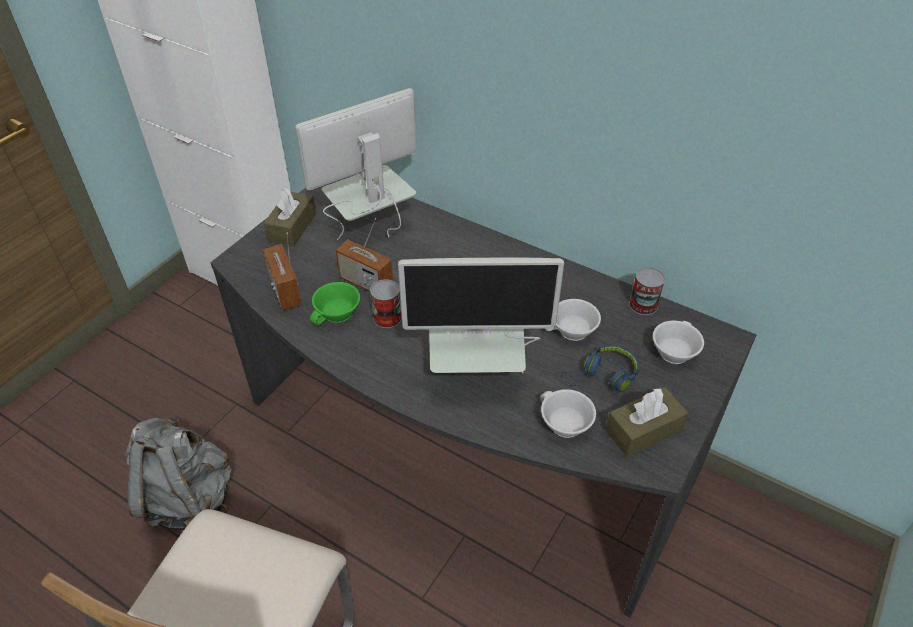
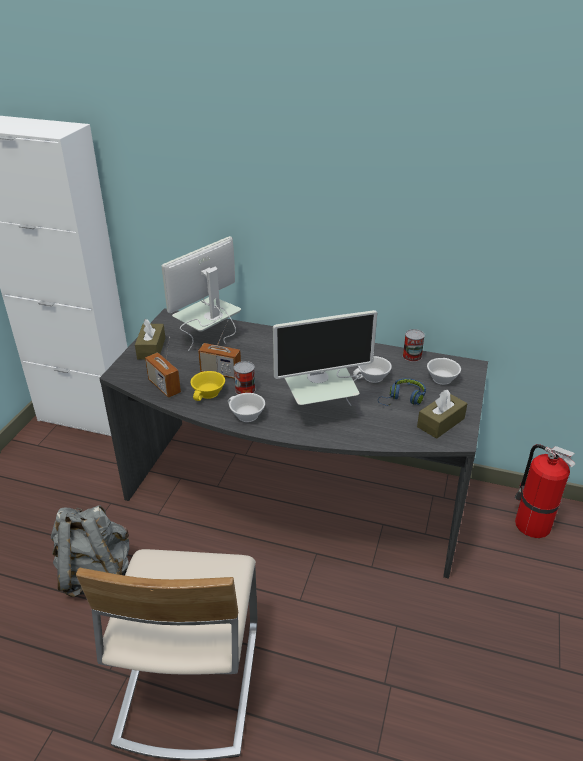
camera: 15 degrees left, 10 degrees down
green cup [310,282,360,325] -> yellow cup [191,371,225,401]
white cup [540,389,596,438] -> white cup moved to [228,393,265,422]
none -> fire extinguisher [515,444,575,538]

